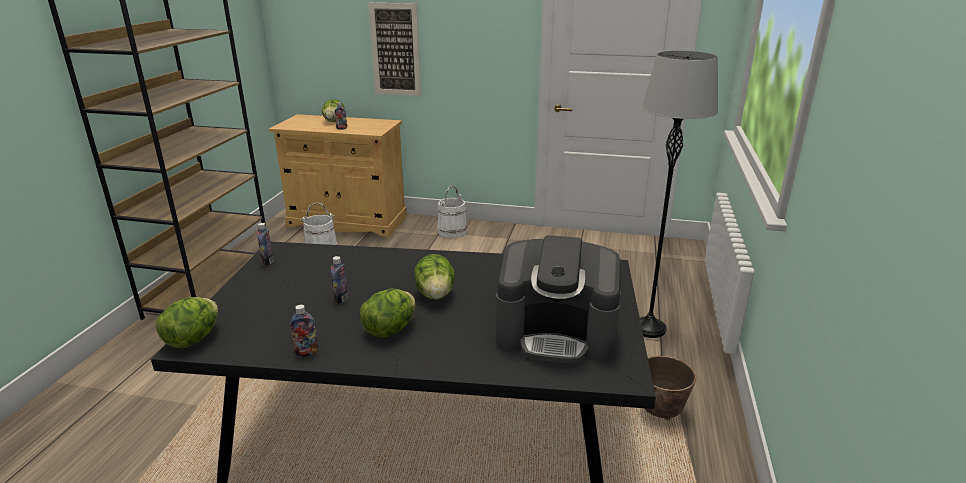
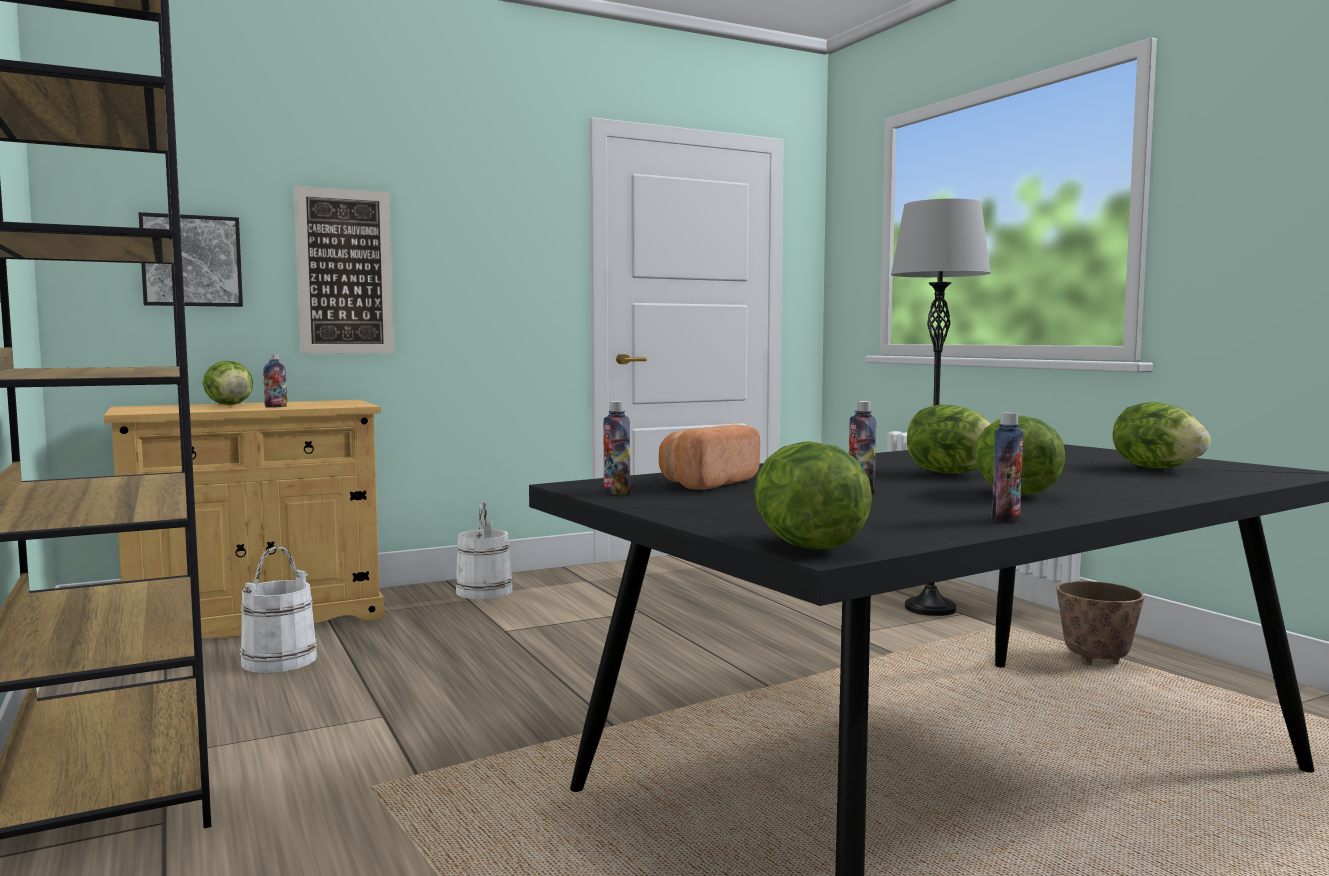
camera: 40 degrees left, 20 degrees down
coffee machine [496,235,621,363] -> lettuce [1112,402,1211,468]
none -> picture [138,212,243,307]
none -> bread [659,425,760,490]

